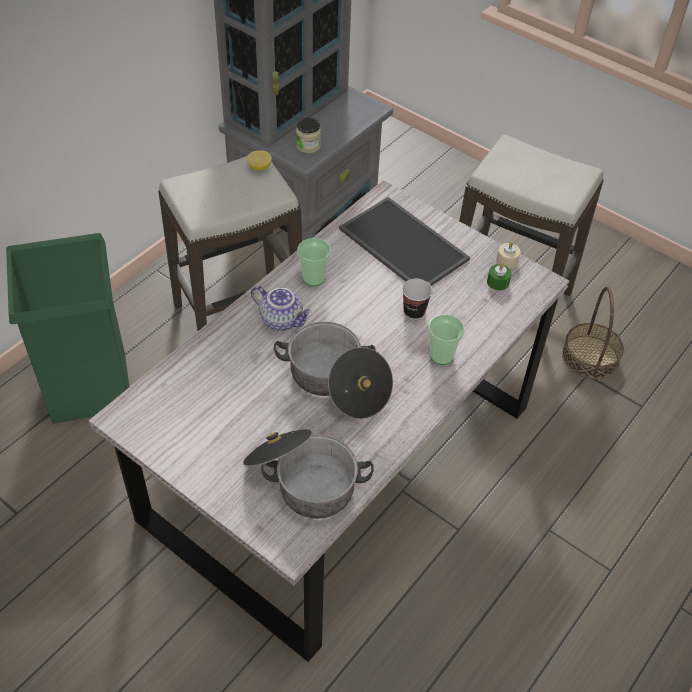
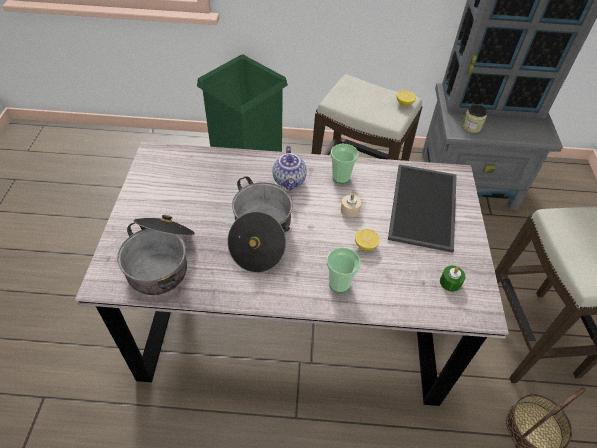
camera: 55 degrees right, 0 degrees up
cup [402,279,432,320] -> lemon [355,229,380,251]
beige candle [496,242,521,269] -> beige candle moved to [341,194,361,218]

